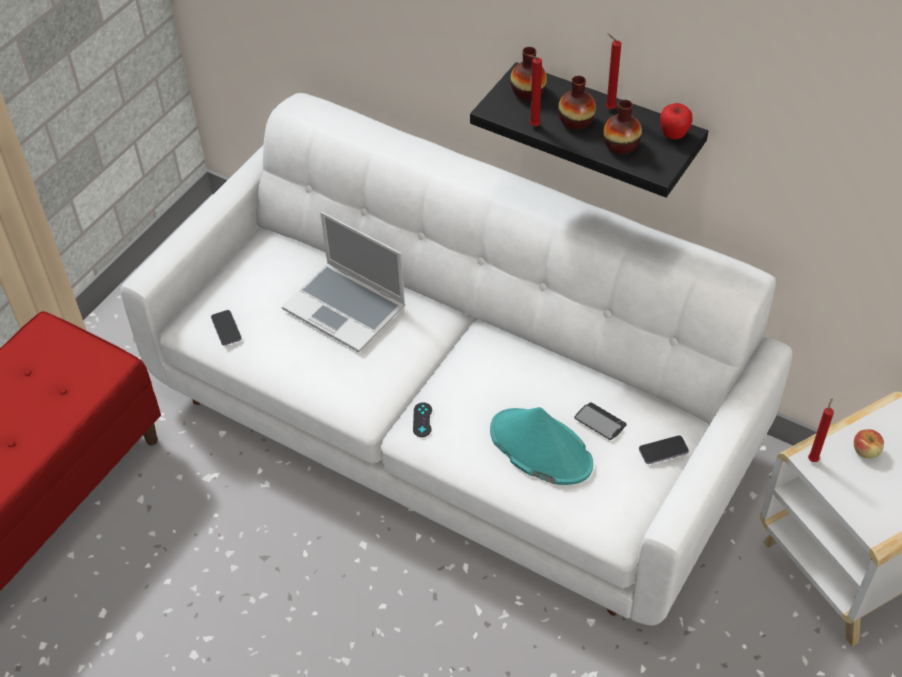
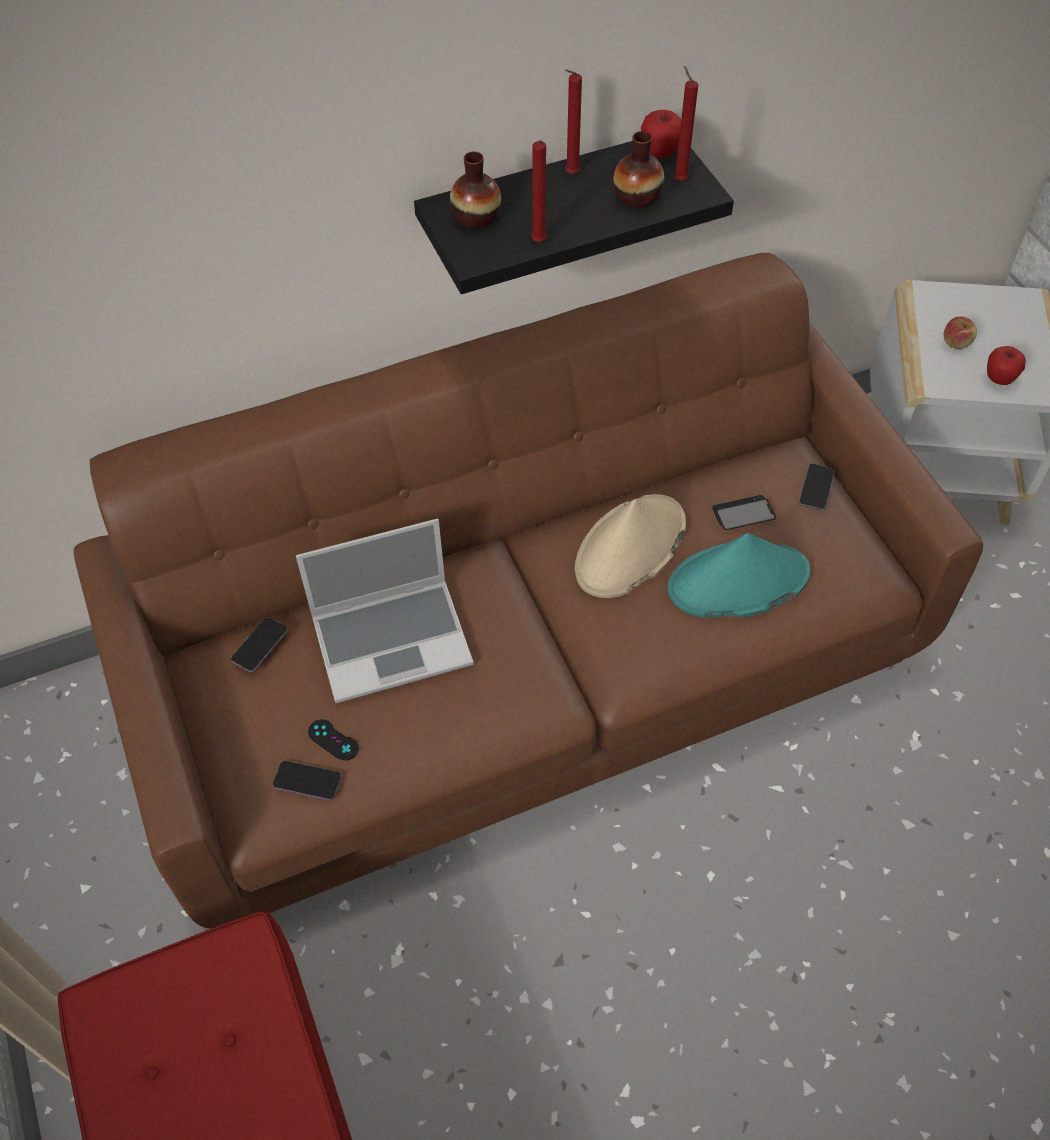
camera: 55 degrees left, 5 degrees up
white sofa [121,93,792,626] -> brown sofa [74,253,983,928]
black game controller [413,402,432,437] -> black game controller moved to [308,719,359,761]
vase [558,76,596,130] -> none
red candle [808,398,834,462] -> red candle moved to [674,66,698,181]
none -> phone [231,617,288,672]
none -> beige hat [575,494,686,598]
none -> apple [987,346,1026,385]

